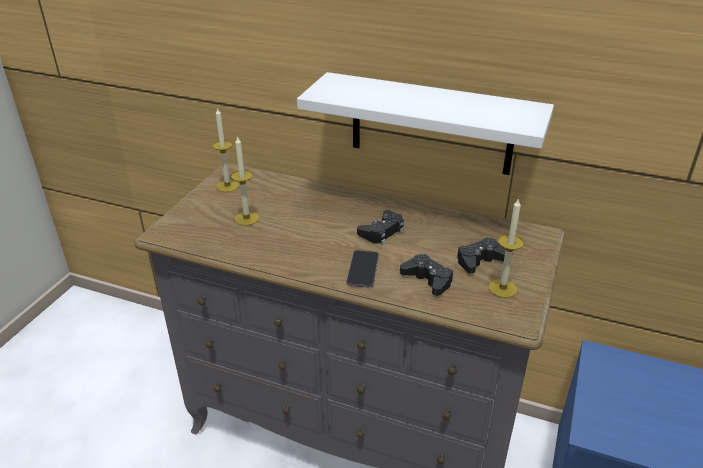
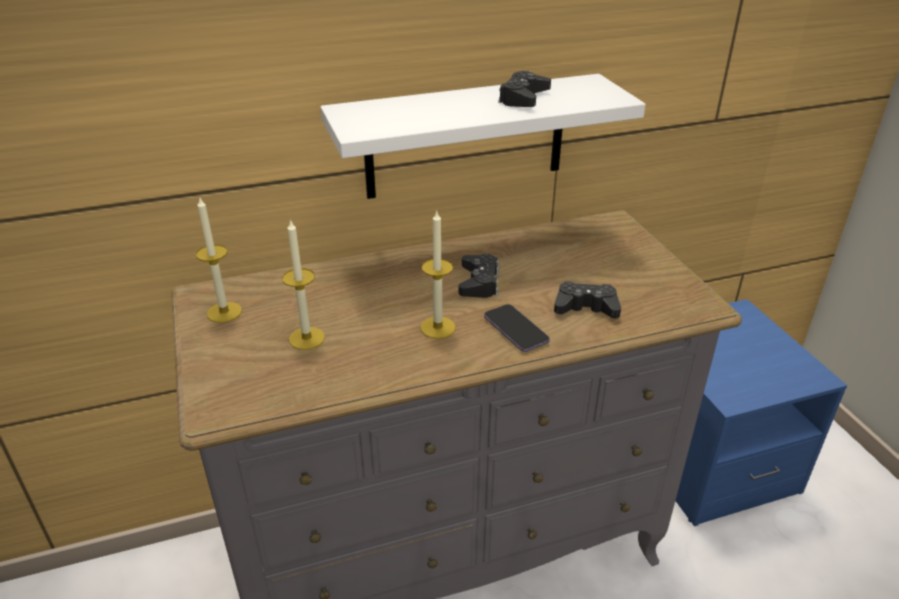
camera: 40 degrees left, 0 degrees up
black game controller [457,237,506,273] -> black game controller moved to [498,71,551,107]
candle [489,198,524,298] -> candle moved to [420,211,456,339]

